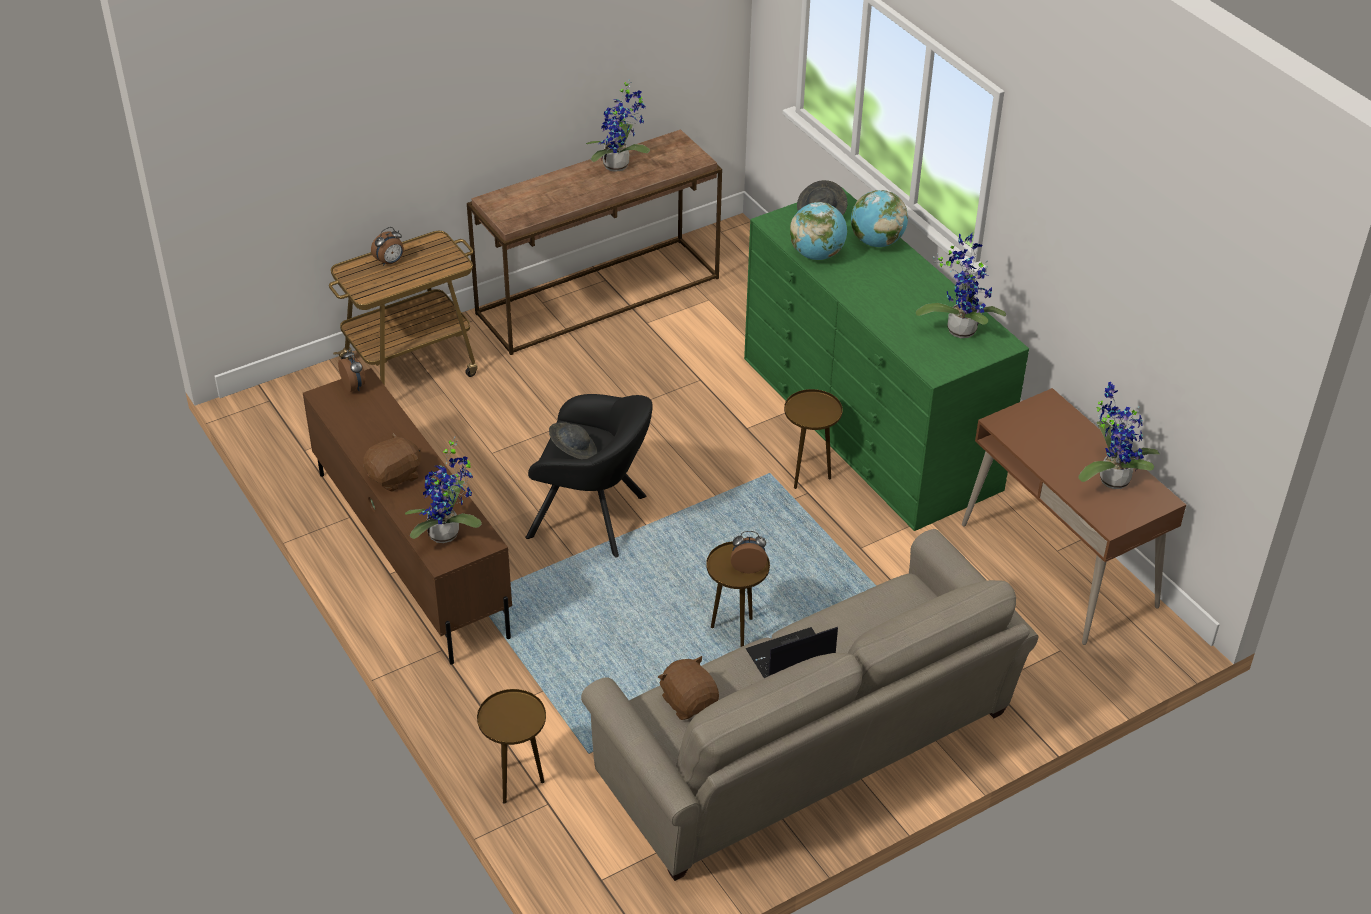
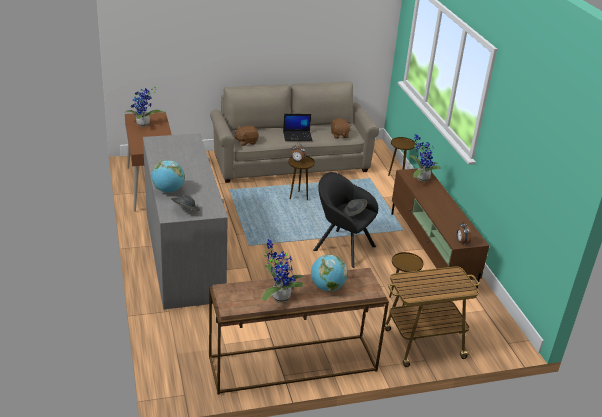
camera: 165 degrees left, 10 degrees down
brown plush toy [363,433,421,492] -> brown plush toy moved to [234,126,259,146]
alarm clock [371,227,404,266] -> none
green dresser [744,187,1029,531] -> grey dresser [143,133,228,309]
brown side table [784,389,843,489] -> brown side table moved to [389,252,424,306]
globe [790,202,847,260] -> globe moved to [311,254,348,291]
potted plant [916,233,1006,338] -> none

